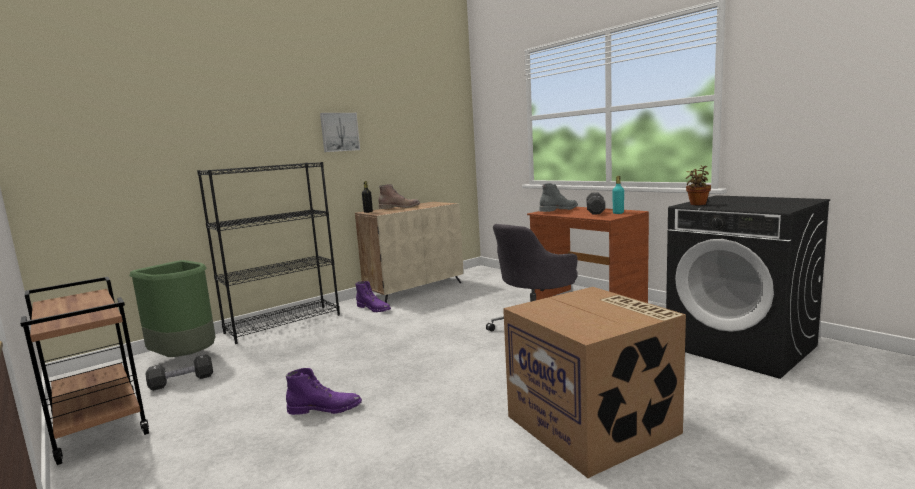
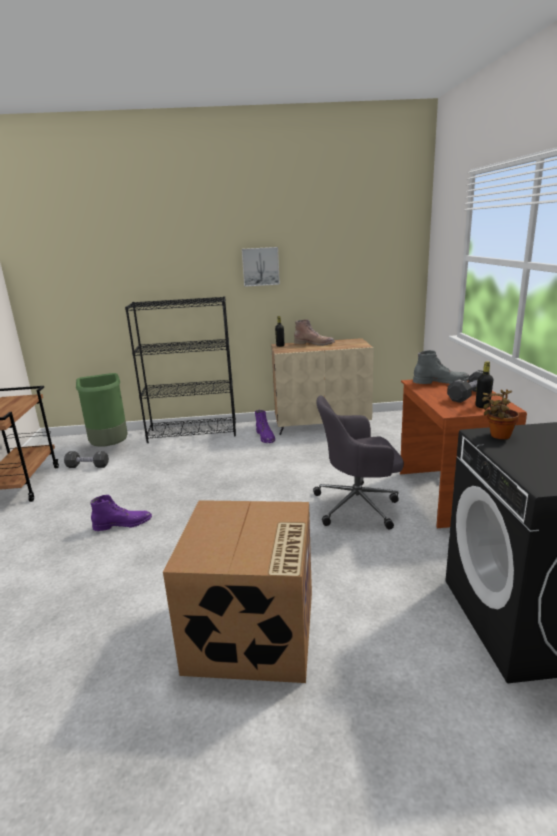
camera: 35 degrees right, 10 degrees up
purple boot [286,368,362,415] -> purple boot turned 45 degrees counterclockwise [90,495,152,531]
turquoise bottle [612,176,624,214] -> black bottle [475,361,493,408]

